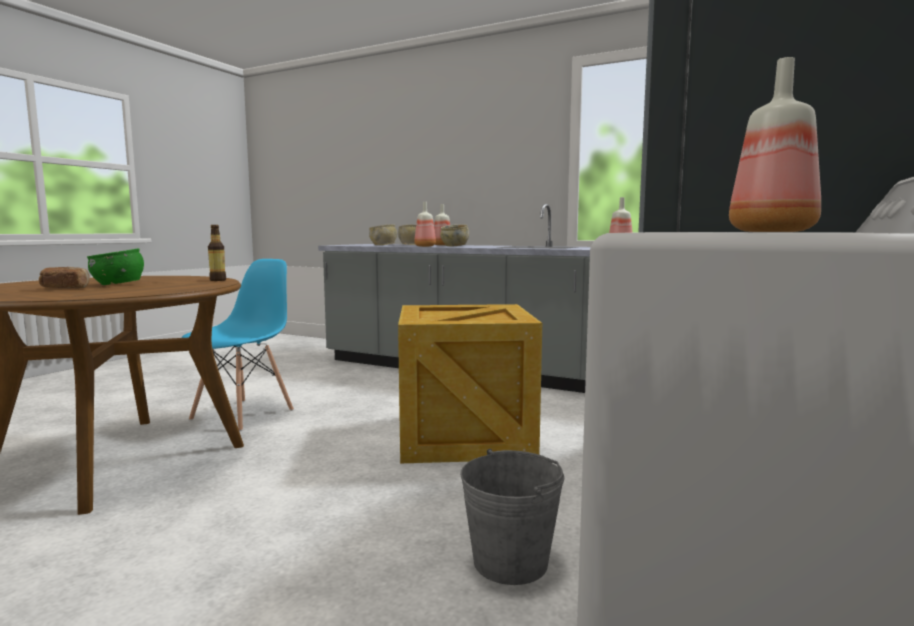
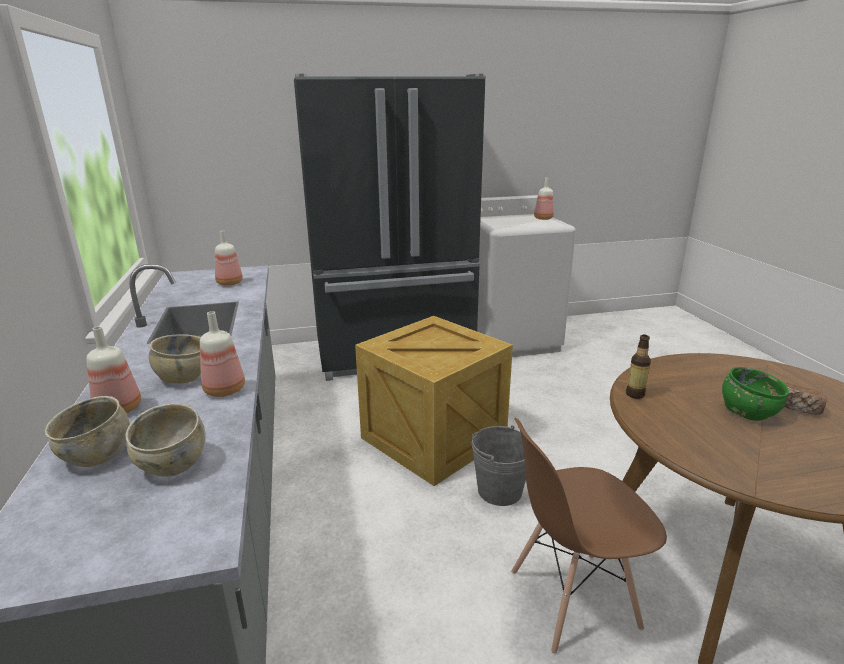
camera: 130 degrees left, 15 degrees up
blue chair [181,259,294,431] -> brown chair [511,418,667,654]
grey bucket [460,449,564,585] -> grey bucket moved to [471,426,526,506]

